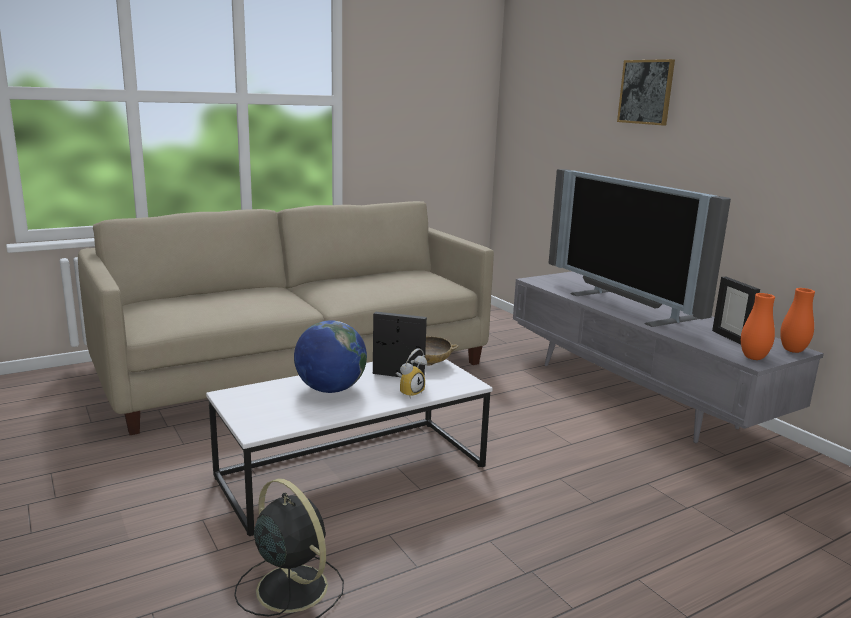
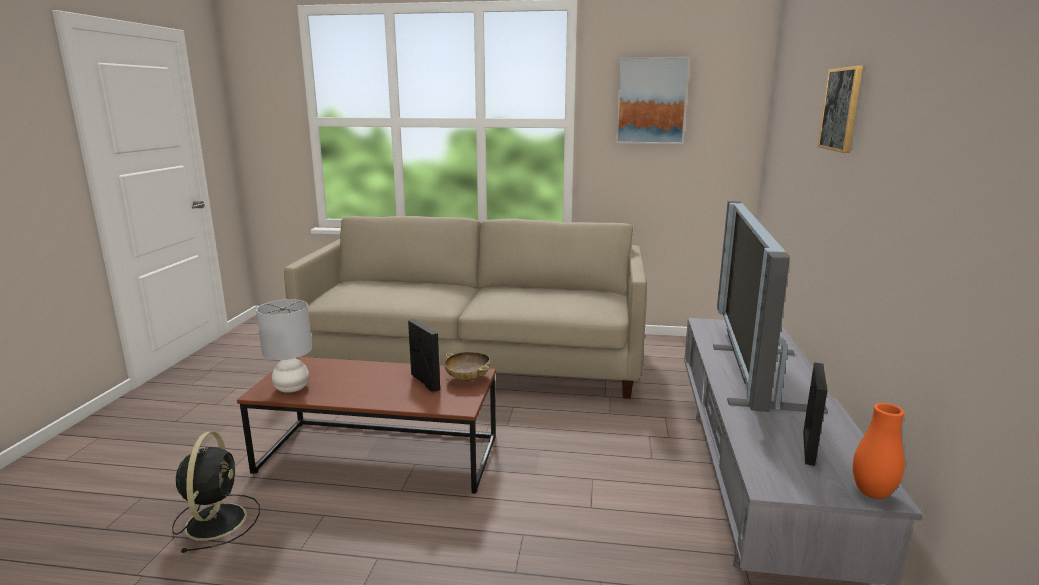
camera: 40 degrees right, 0 degrees up
white coffee table [206,359,493,536] -> brown coffee table [237,357,496,494]
globe [294,320,367,393] -> none
alarm clock [396,348,427,399] -> none
orange vase [741,293,775,360] -> none
none -> grey table lamp [256,299,312,393]
none -> picture [616,57,690,144]

